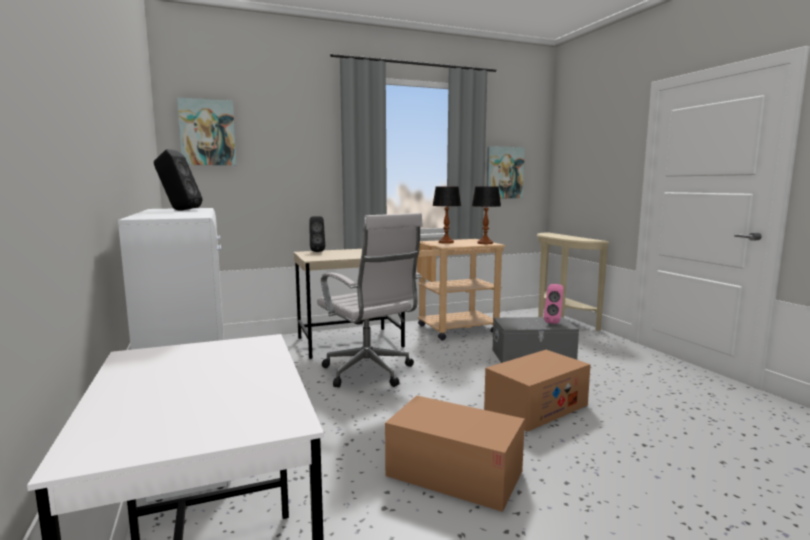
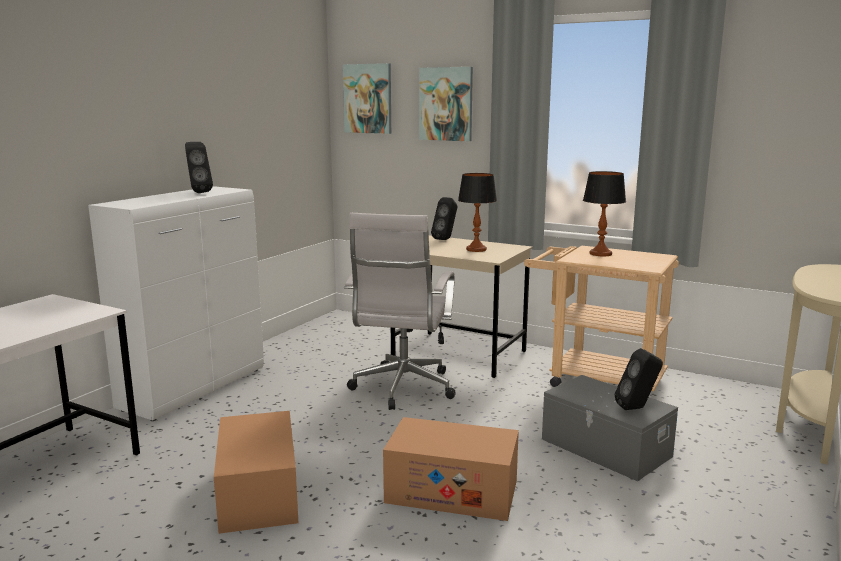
camera: 50 degrees right, 5 degrees up
table lamp [472,187,501,244] -> table lamp moved to [458,173,497,252]
picture [487,146,525,199] -> picture moved to [419,67,473,141]
pink speaker [544,284,563,324] -> black speaker [615,348,663,410]

